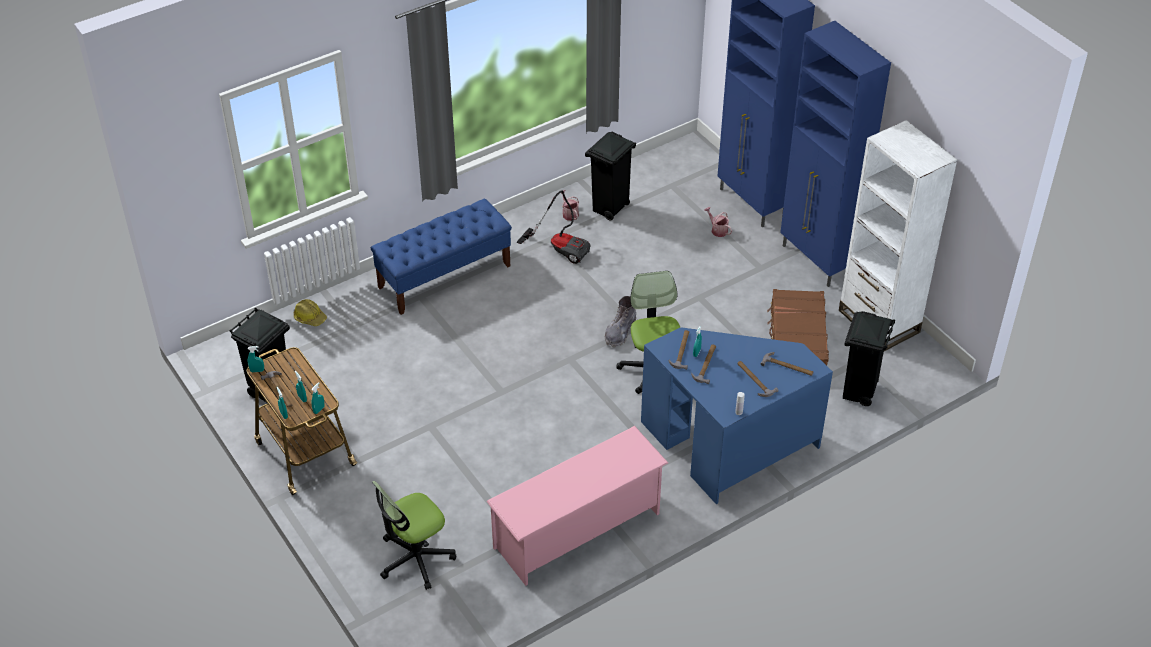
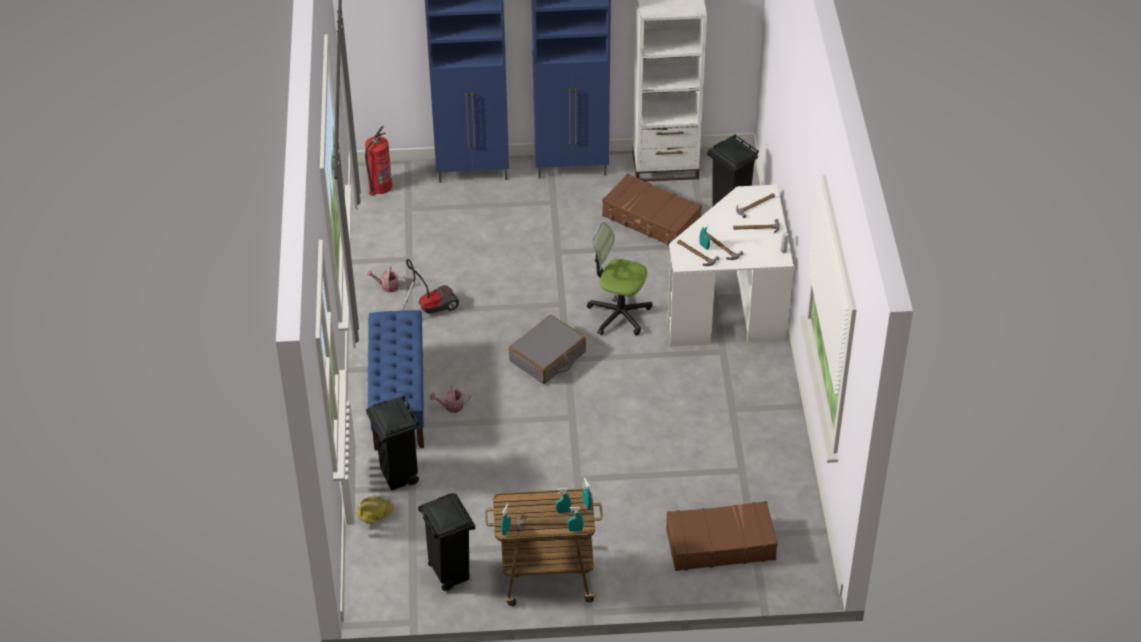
camera: 60 degrees left, 0 degrees up
office chair [372,481,456,590] -> brown suitcase [666,501,778,571]
pink shoe rack [486,426,668,586] -> none
black trash can [585,131,636,221] -> black trash can moved to [366,395,419,490]
grey boot [605,296,636,348] -> none
blue desk [641,327,833,504] -> white desk [667,185,794,346]
watering can [704,207,732,237] -> watering can moved to [429,385,471,413]
none -> fire extinguisher [365,126,392,196]
none -> grey suitcase [509,315,586,384]

